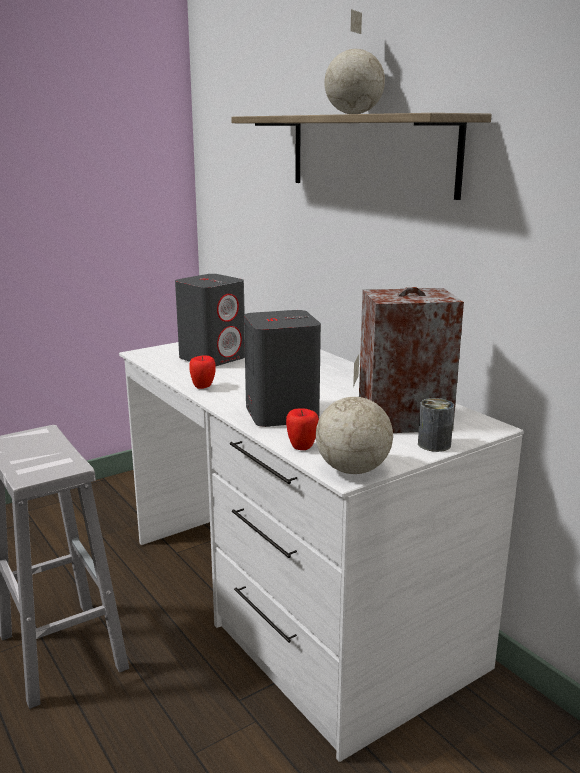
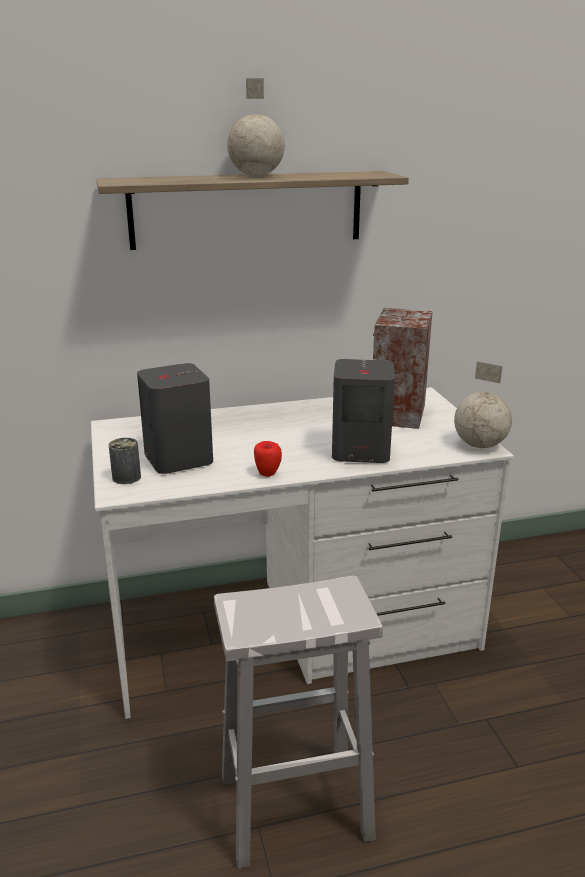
camera: 70 degrees left, 5 degrees up
apple [286,408,319,450] -> none
can [418,398,454,452] -> can moved to [109,438,141,484]

